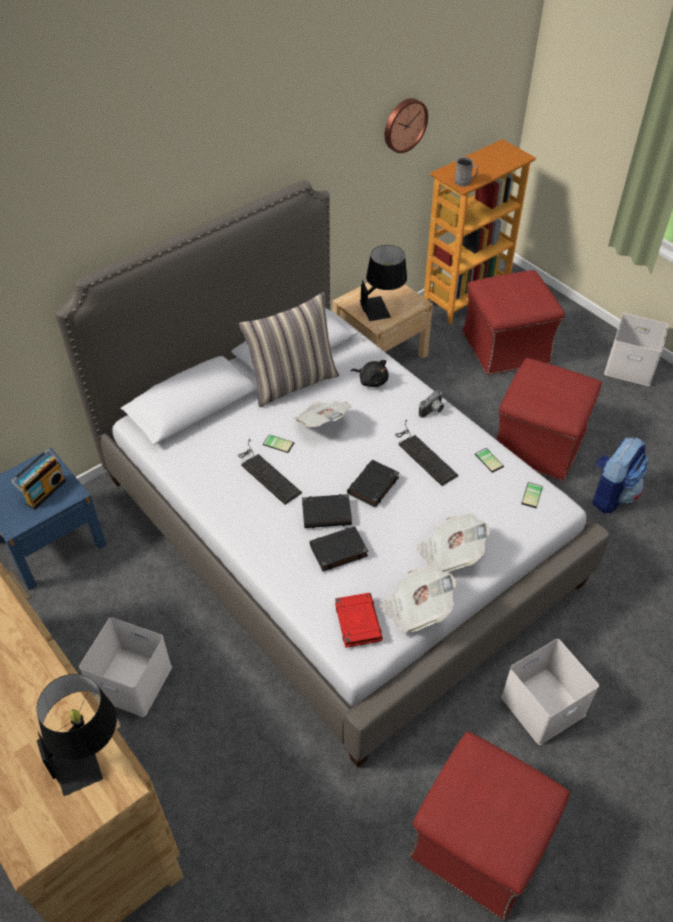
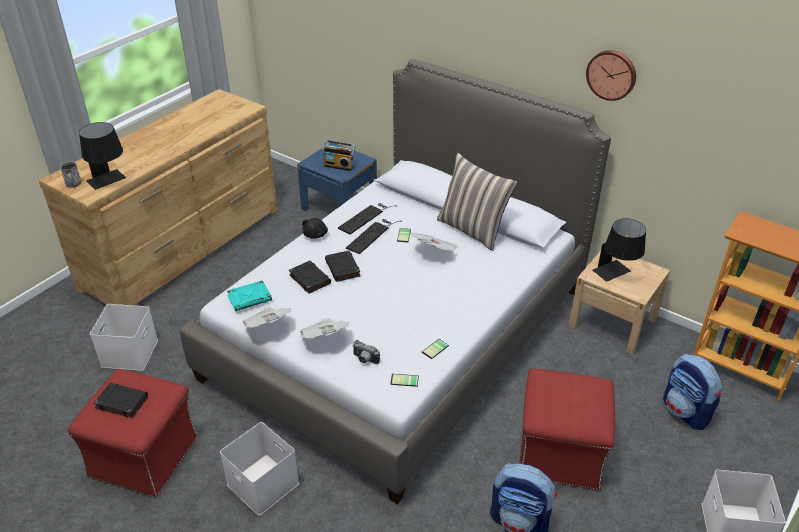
camera: 75 degrees right, 10 degrees down
white storage box [79,617,172,717] -> white storage box moved to [90,304,158,371]
red book [335,593,383,648] -> turquoise book [227,280,272,311]
black book [347,460,399,508] -> black book moved to [94,383,148,418]
black plush toy [351,360,389,387] -> black plush toy moved to [302,218,328,239]
wall clock [385,98,428,153] -> wall clock moved to [586,50,636,101]
keyboard [395,420,459,486] -> keyboard moved to [338,203,396,234]
camera [419,390,444,418] -> camera moved to [352,340,380,364]
grey mug [454,157,478,186] -> grey mug moved to [60,161,81,188]
red ottoman [462,270,565,375] -> backpack [663,354,722,430]

